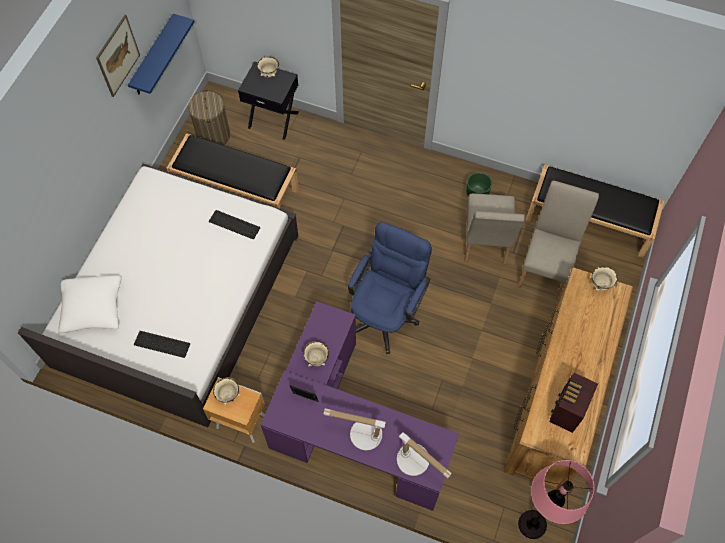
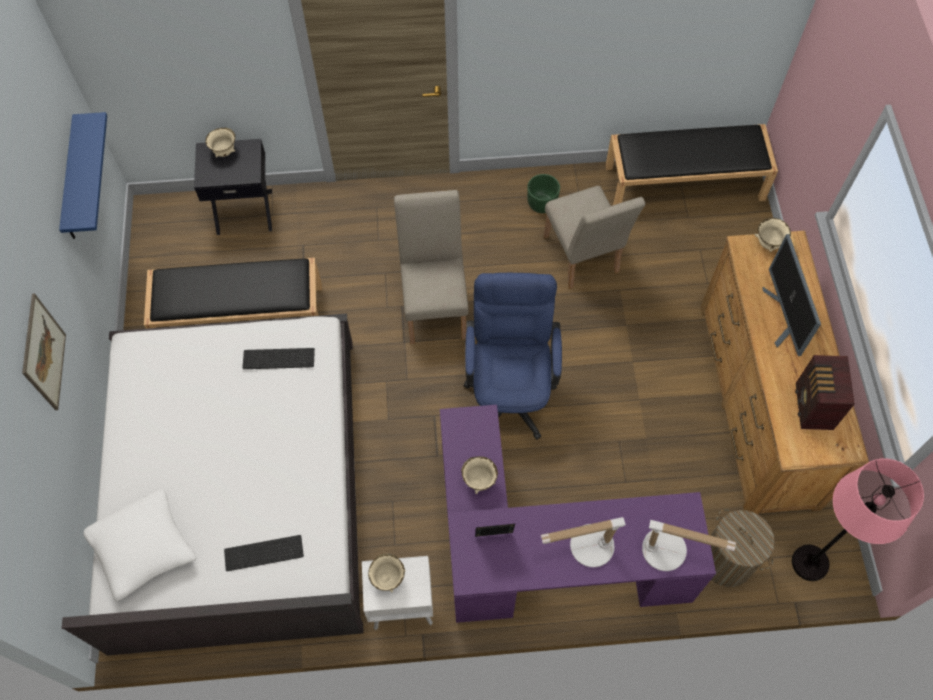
camera: 25 degrees left, 0 degrees up
picture [96,15,140,97] -> picture moved to [22,294,66,410]
laundry basket [188,89,230,145] -> laundry basket moved to [710,509,775,587]
brown nightstand [203,377,265,443] -> white nightstand [362,556,433,630]
beige chair [518,181,599,299] -> beige chair moved to [394,190,469,344]
none -> monitor [762,234,821,356]

